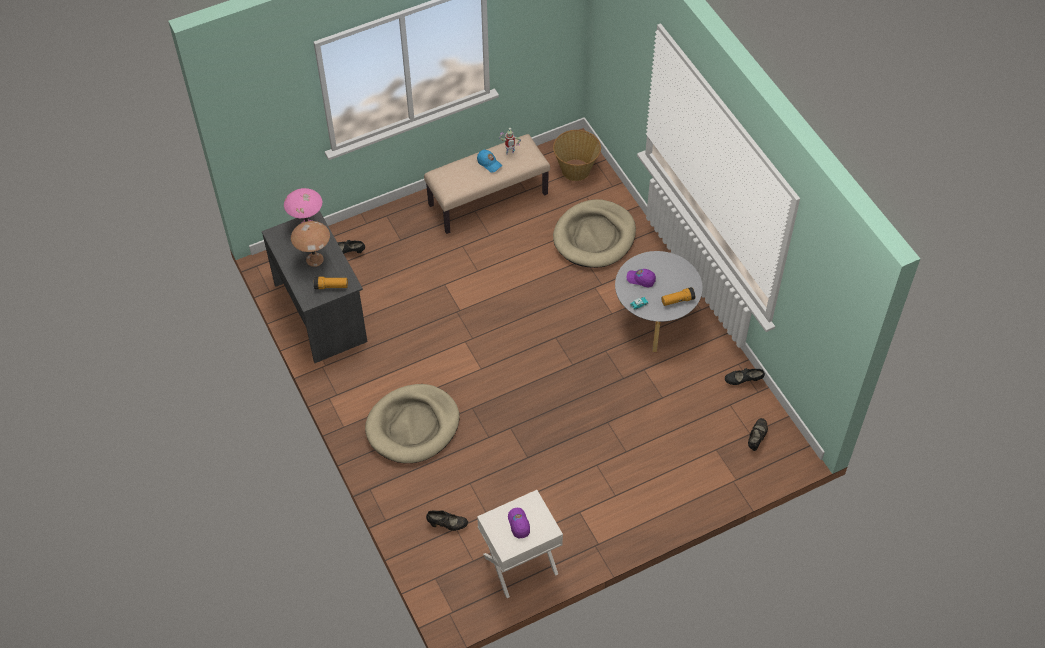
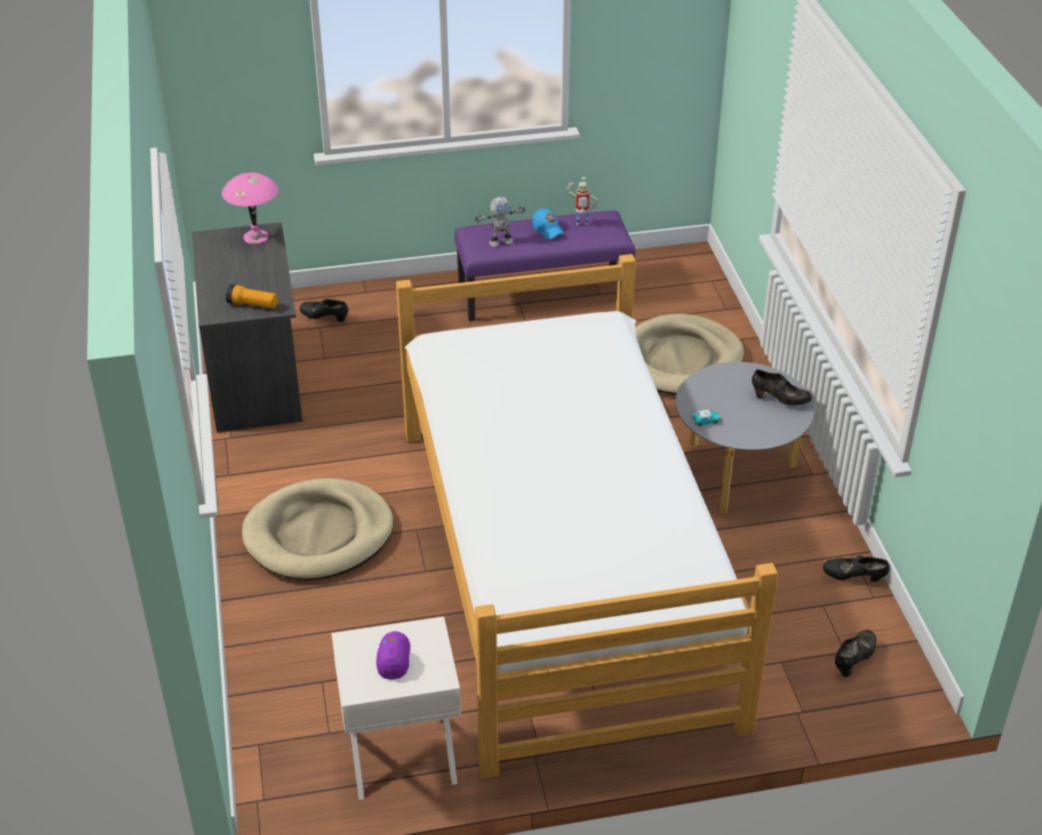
camera: 15 degrees right, 15 degrees down
brown table lamp [291,221,330,267] -> none
beige bench [424,134,550,234] -> purple bench [454,211,635,321]
black shoe [426,511,468,531] -> black shoe moved to [752,369,812,406]
basket [553,130,601,181] -> none
purple cap [626,269,656,287] -> none
flashlight [661,287,695,306] -> none
none -> bed [396,254,778,779]
none -> toy robot [475,196,525,247]

